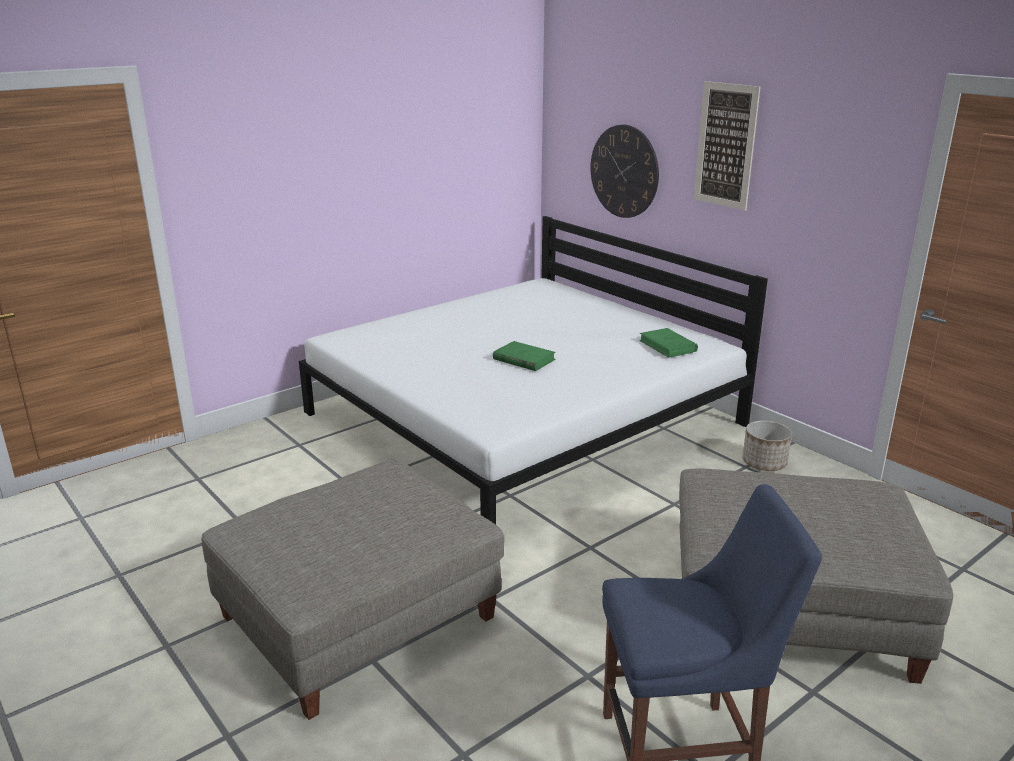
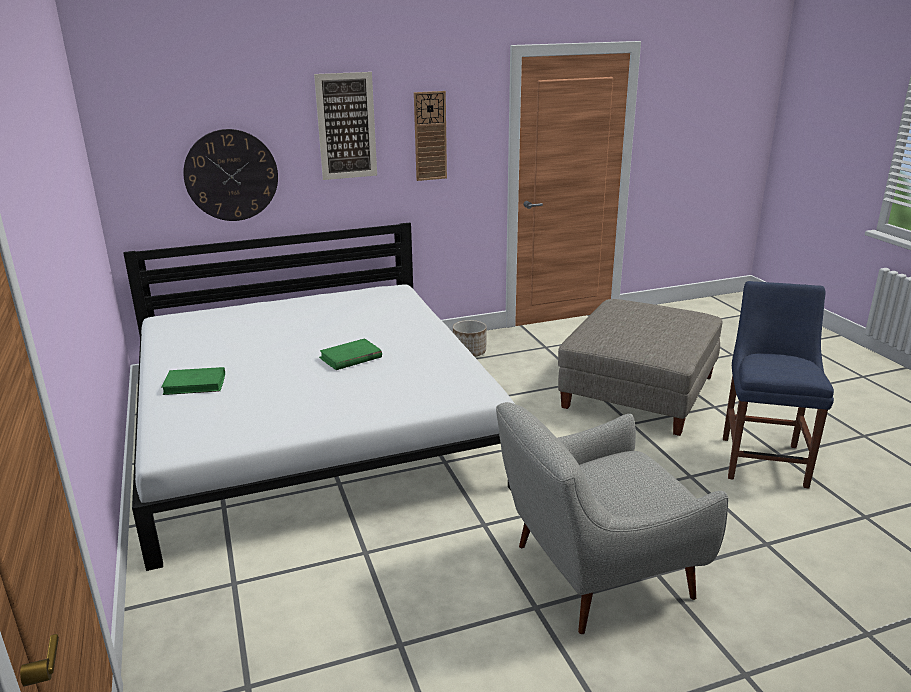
camera: 70 degrees left, 0 degrees up
grey ottoman [201,459,505,720] -> grey armchair [496,402,729,634]
green book [639,328,698,358] -> green book moved to [161,367,225,395]
none -> wall clock [414,91,447,181]

